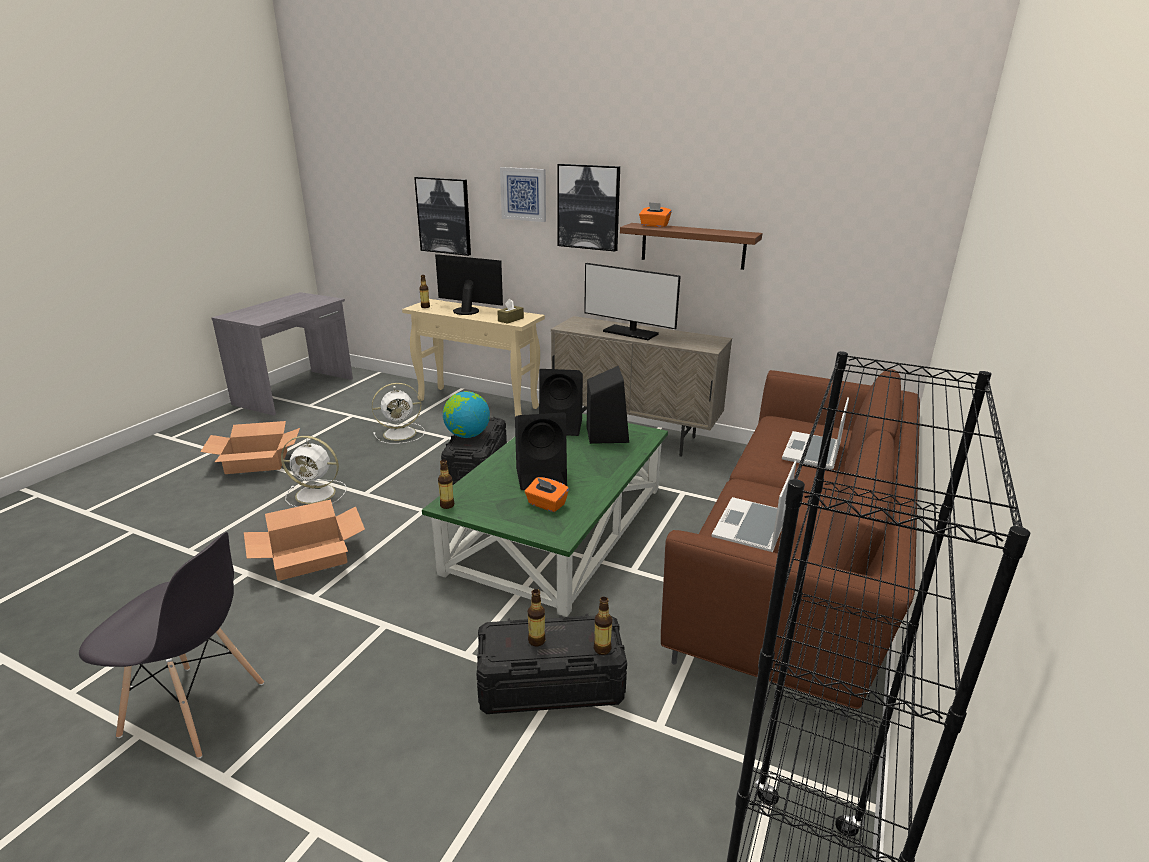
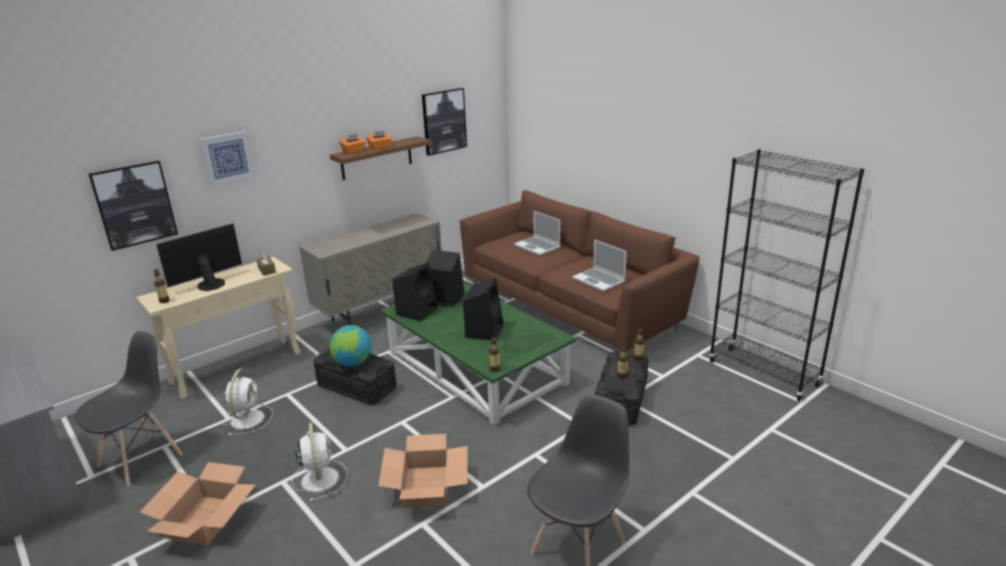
camera: 65 degrees left, 0 degrees up
white fan [281,436,346,507] -> white fan turned 45 degrees counterclockwise [292,422,347,501]
orange tissue box [525,477,569,512] -> orange tissue box moved to [366,130,392,150]
picture [557,164,620,252] -> picture moved to [422,88,467,156]
monitor [584,263,681,340] -> none
none -> grey chair [75,331,182,487]

